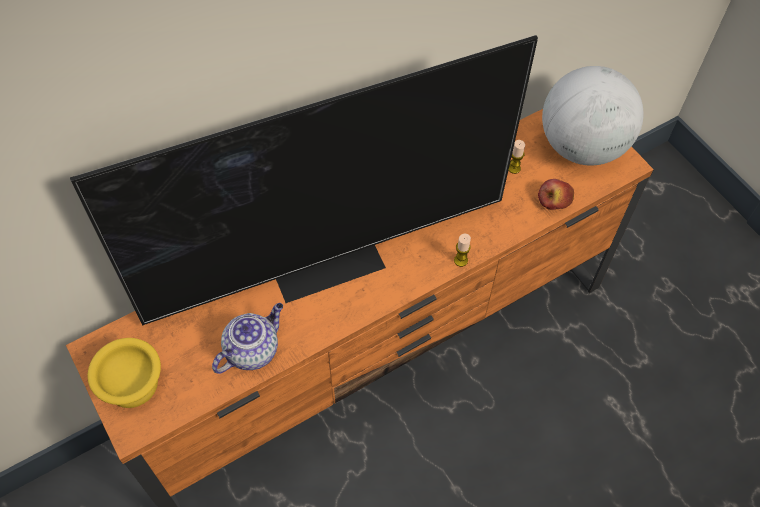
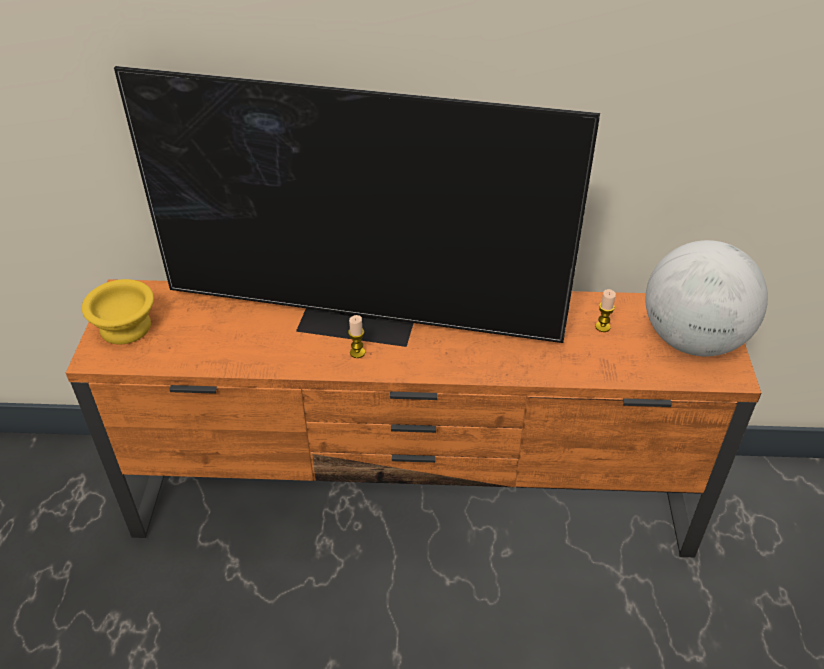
camera: 35 degrees right, 15 degrees down
teapot [212,303,283,374] -> none
candle [454,234,471,267] -> candle moved to [348,315,365,358]
apple [538,179,574,210] -> none

